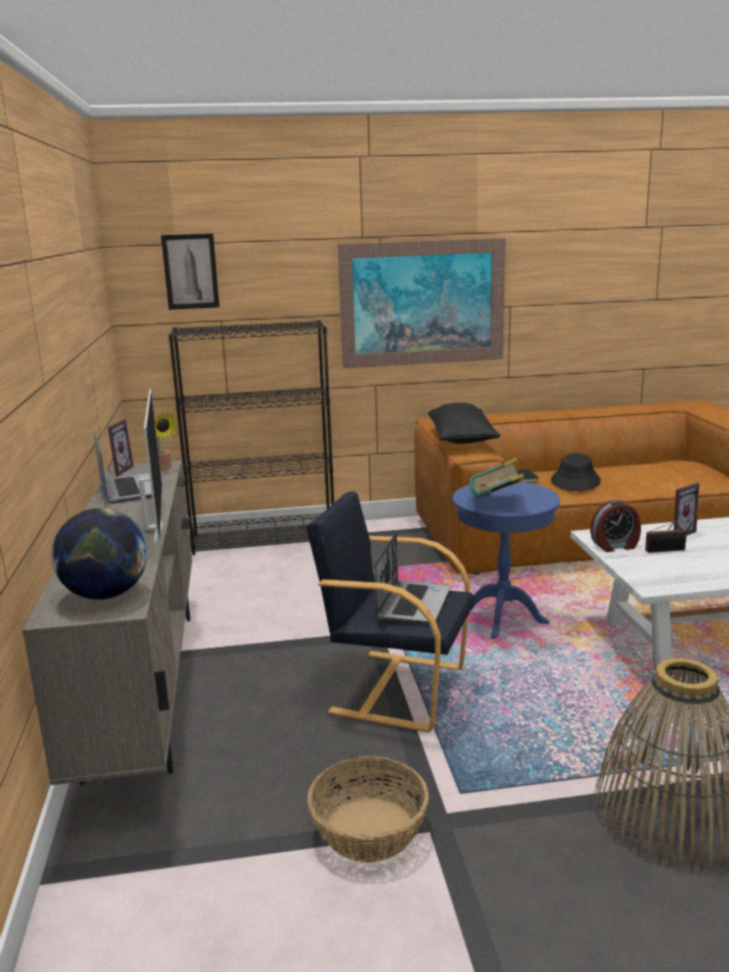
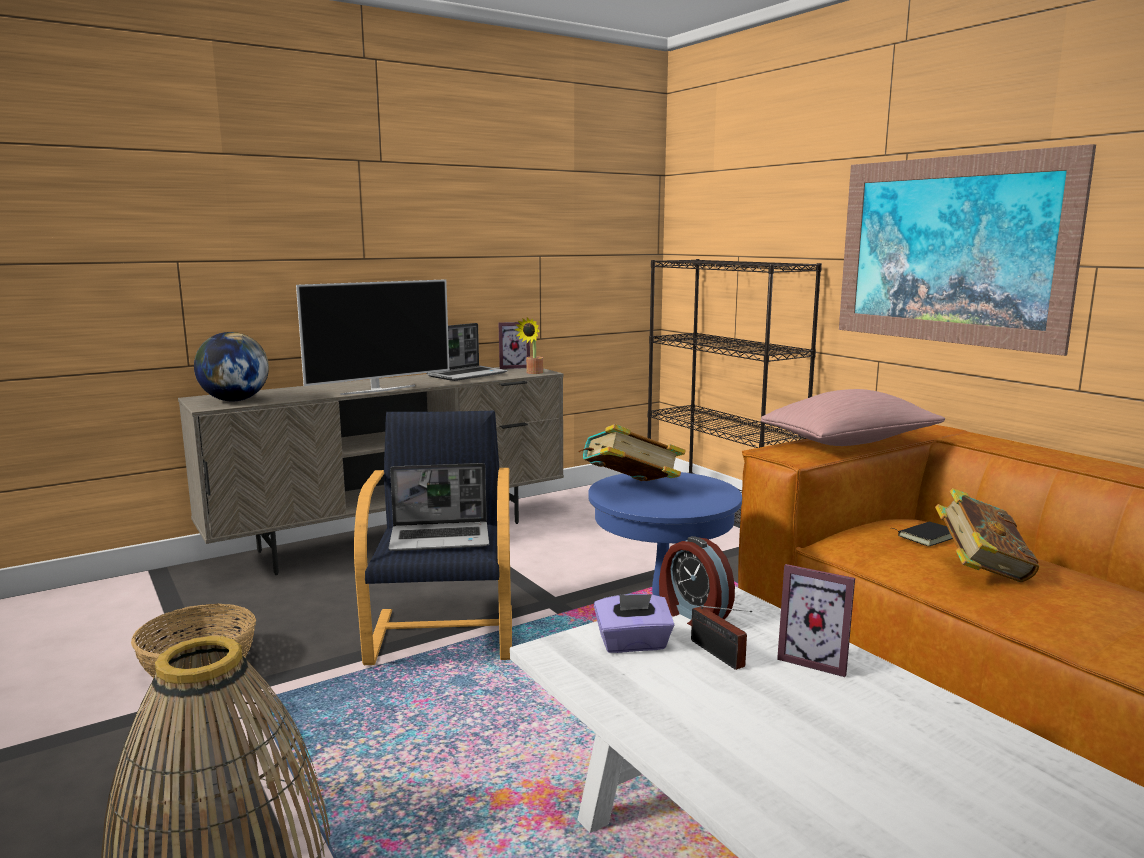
camera: 65 degrees right, 5 degrees down
picture [161,233,219,310] -> none
black pillow [428,403,501,444] -> pink pillow [761,389,945,446]
black hat [551,453,601,491] -> book [935,488,1039,582]
none -> purple tissue box [594,594,674,653]

